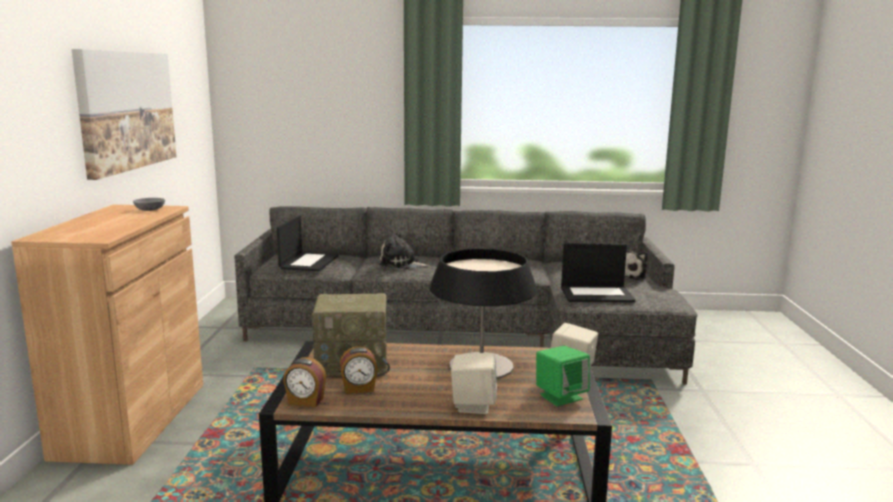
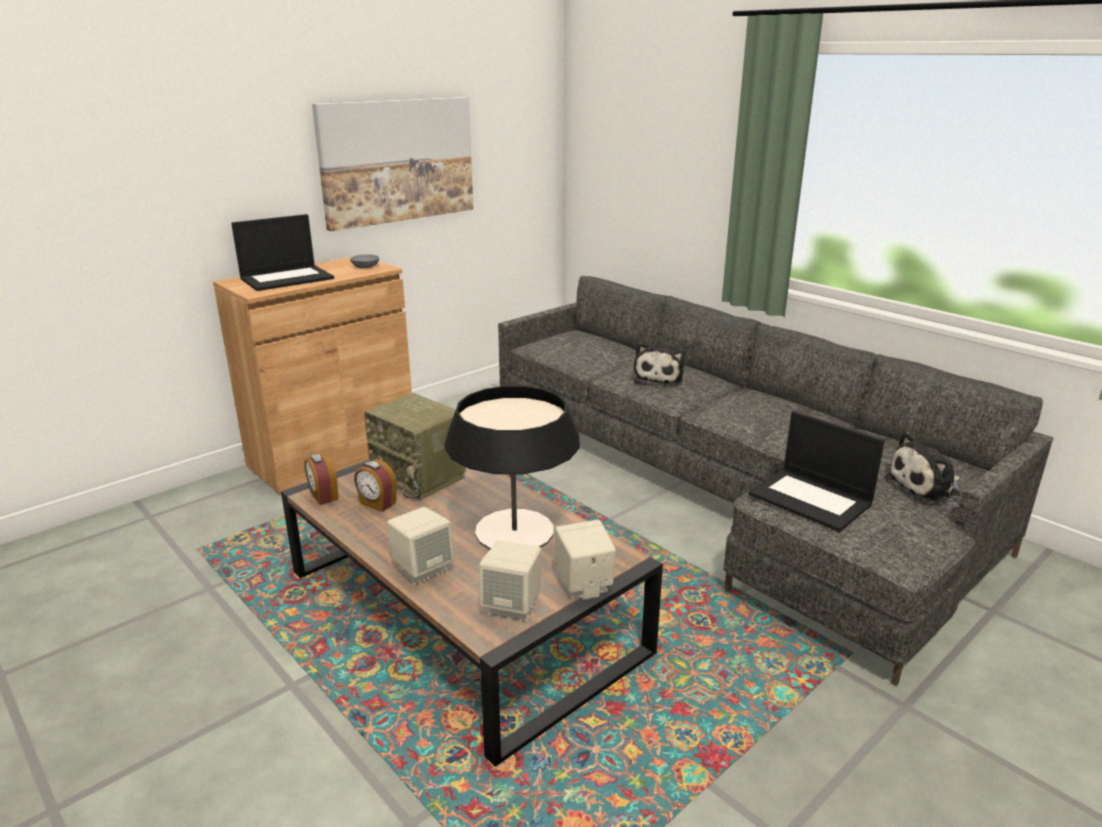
camera: 45 degrees right, 10 degrees up
laptop [277,216,338,271] -> laptop moved to [231,214,334,291]
plush toy [379,231,430,269] -> plush toy turned 135 degrees counterclockwise [634,342,685,386]
green speaker [536,346,590,406] -> beige speaker [479,540,542,621]

